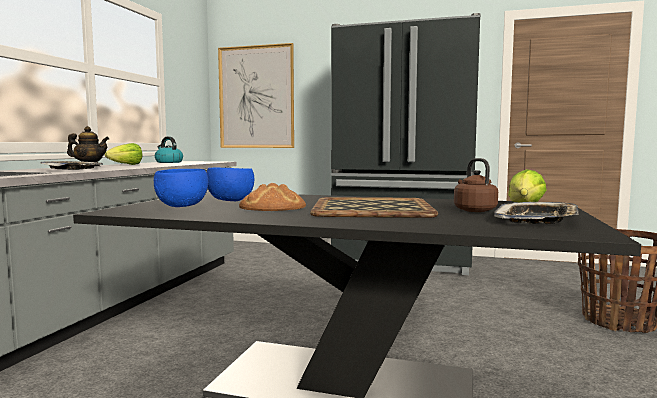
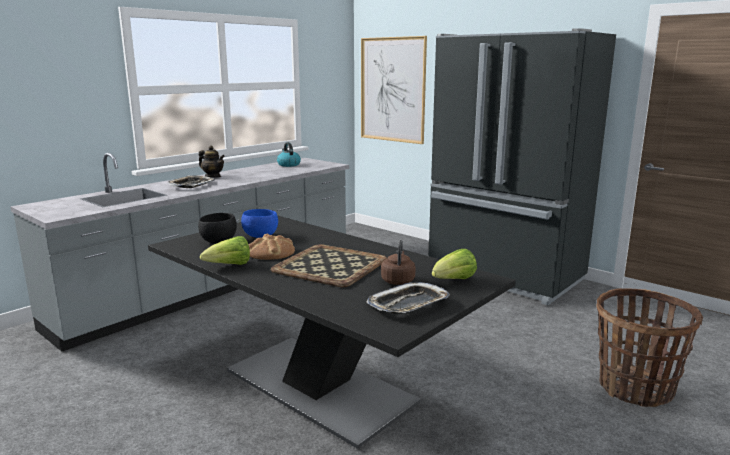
camera: 25 degrees right, 10 degrees up
lettuce [105,143,142,165] -> lettuce moved to [200,236,250,265]
blue bowl [154,169,208,207] -> black bowl [198,213,237,244]

